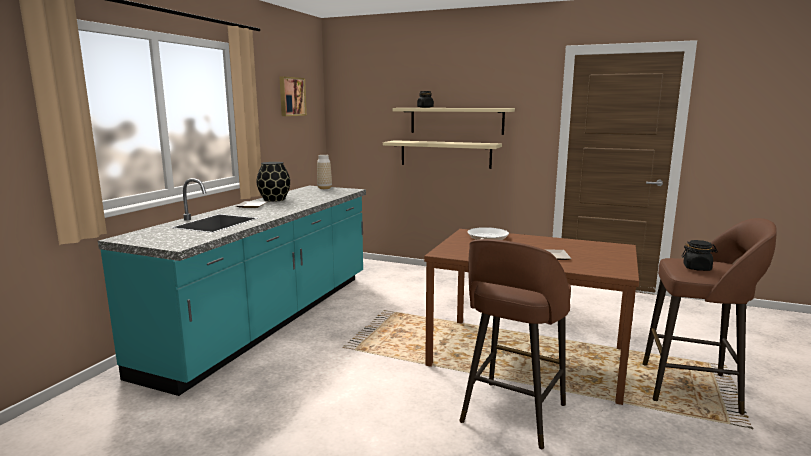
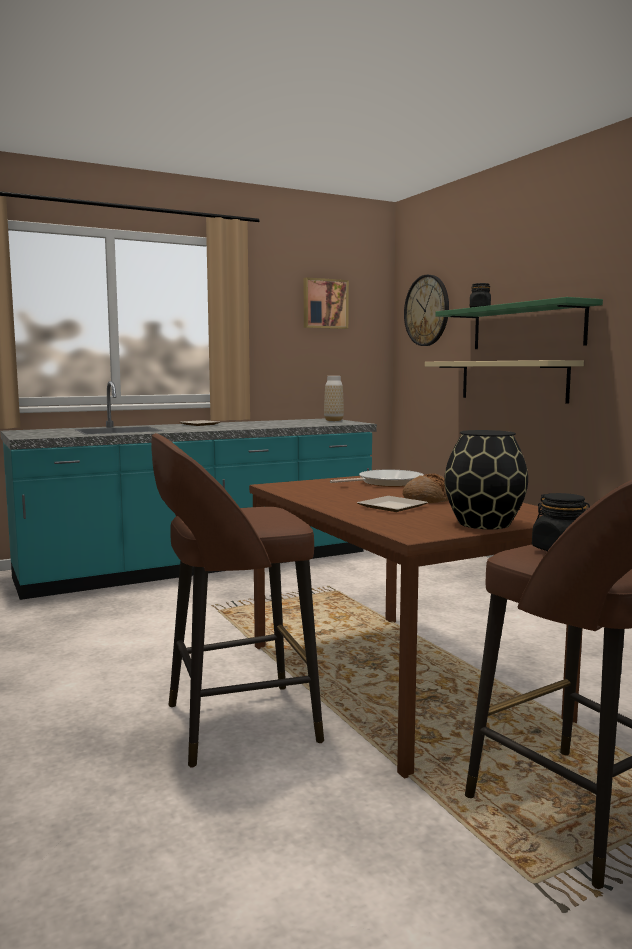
camera: 40 degrees right, 5 degrees down
black vase [257,162,290,202] -> black vase moved to [444,430,528,529]
beige shelf [393,108,515,135] -> green shelf [435,297,603,349]
none -> bread [403,473,449,503]
none -> wall clock [404,275,449,346]

